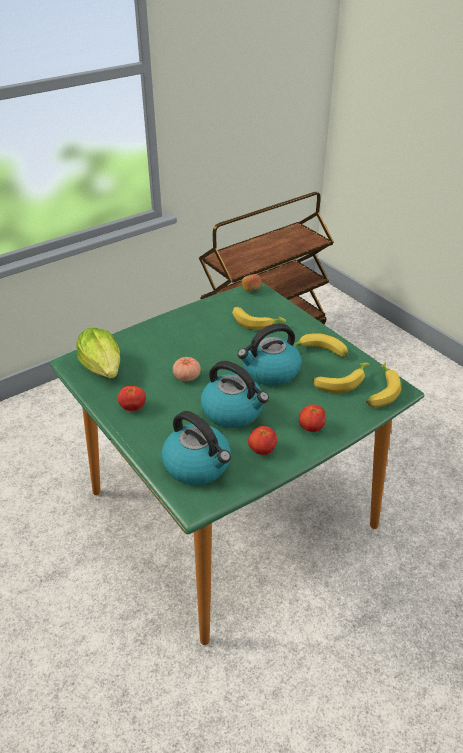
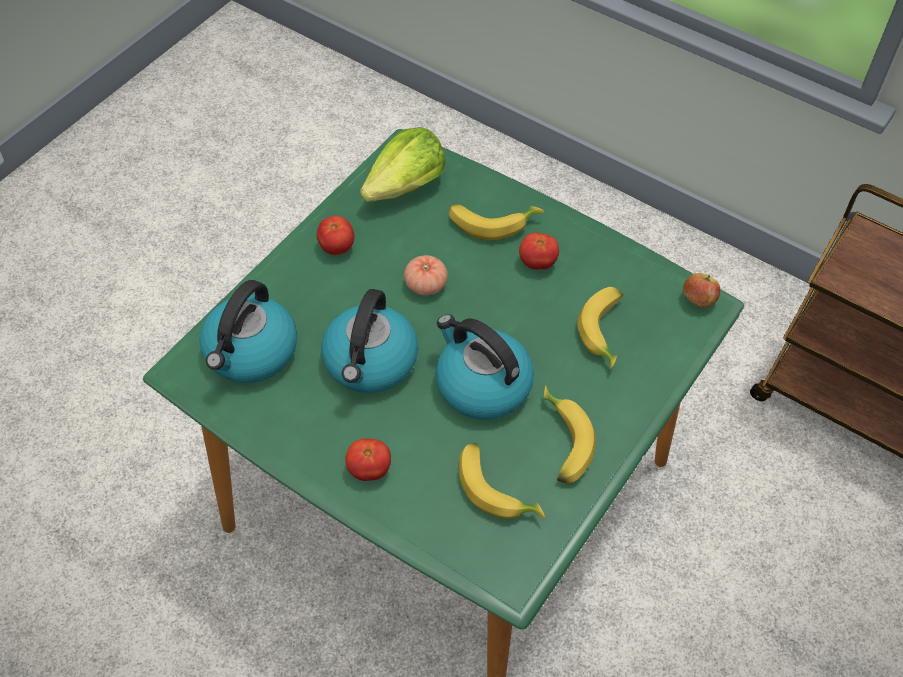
camera: 70 degrees right, 15 degrees up
tomato [248,426,277,455] -> tomato moved to [519,233,559,270]
banana [366,362,401,408] -> banana moved to [449,204,544,240]

